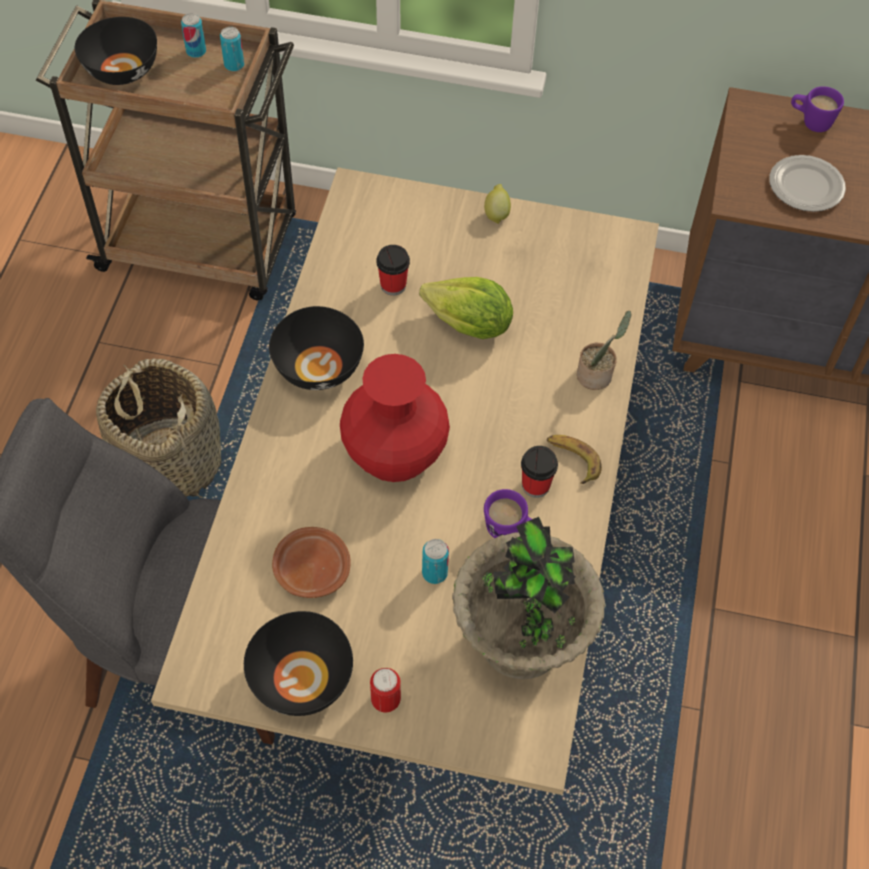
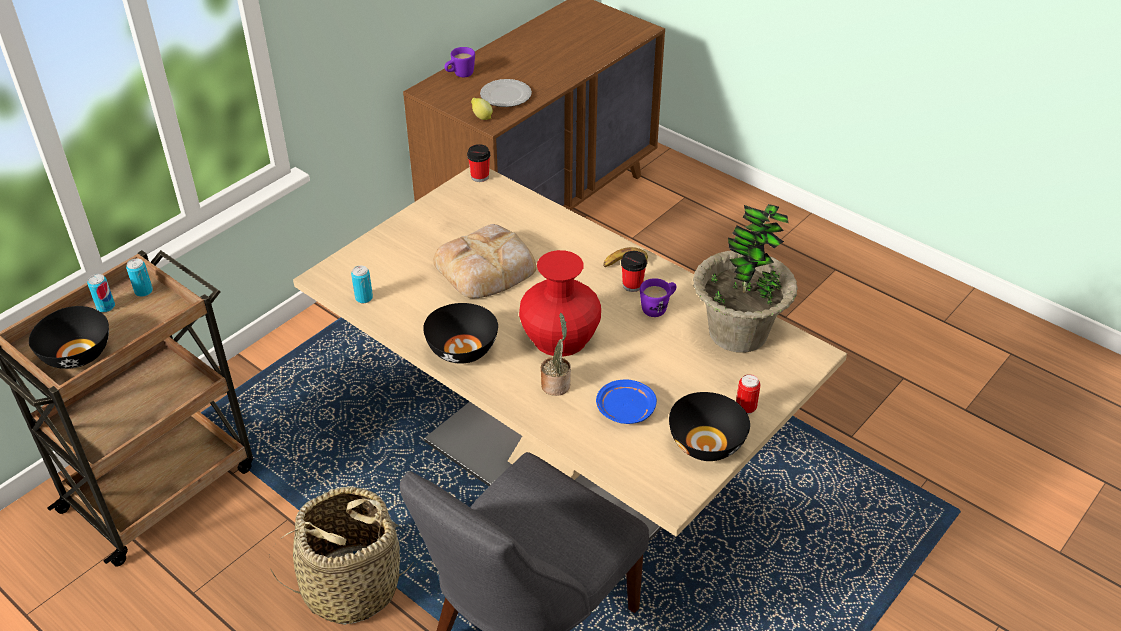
camera: 60 degrees left, 15 degrees down
brown plate [272,527,351,598] -> blue plate [596,380,657,424]
cup [376,245,410,296] -> cup moved to [467,144,490,182]
lettuce [419,277,513,339] -> bread [433,224,537,298]
can [422,539,449,584] -> can moved to [351,266,373,303]
lemon [484,184,511,224] -> lemon moved to [471,98,493,120]
potted plant [577,311,631,390] -> potted plant moved to [541,313,571,396]

